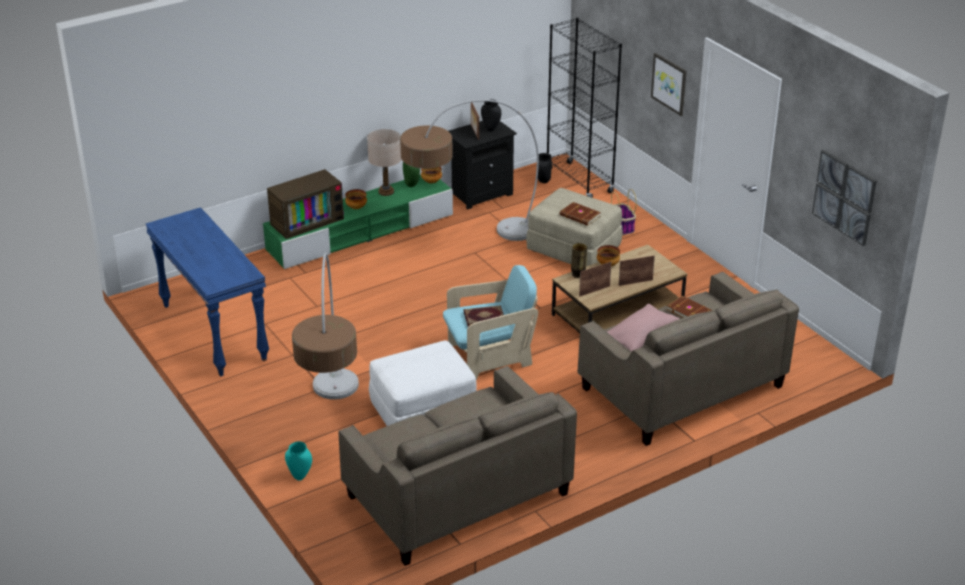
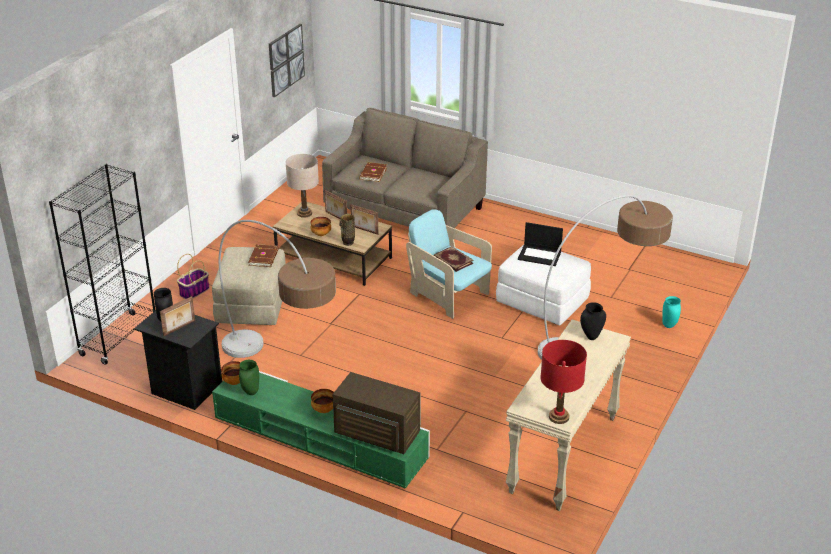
camera: 120 degrees left, 0 degrees up
blue console table [146,207,269,377] -> beige console table [506,320,631,511]
beige sofa [338,366,577,566] -> none
beige table lamp [367,129,401,196] -> beige table lamp moved to [286,154,319,218]
black vase [538,153,552,183] -> black vase moved to [580,302,606,340]
pink pillow [607,303,680,352] -> none
picture [651,53,687,116] -> none
none -> laptop [518,222,563,266]
none -> red table lamp [540,340,587,424]

